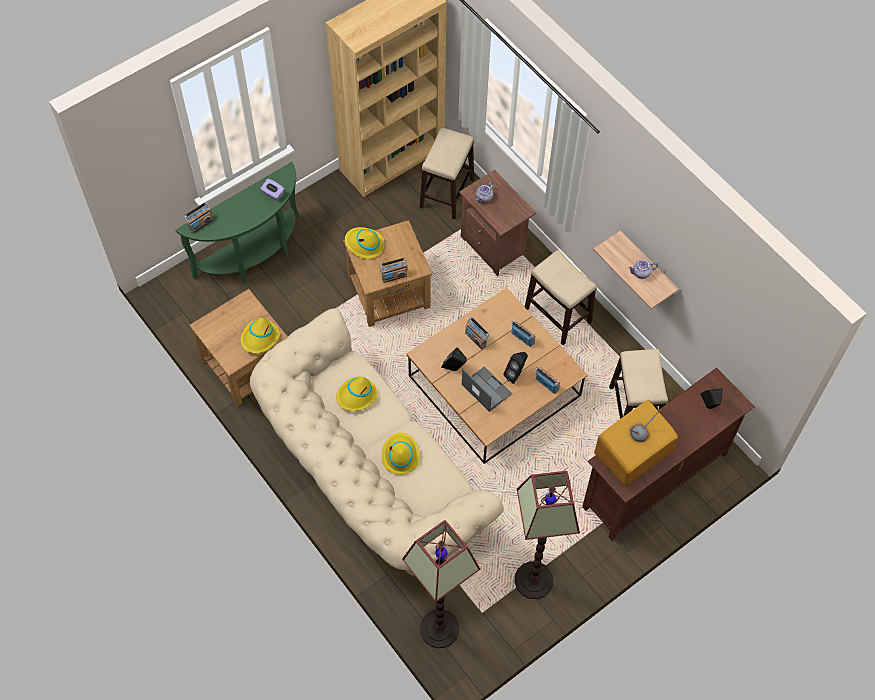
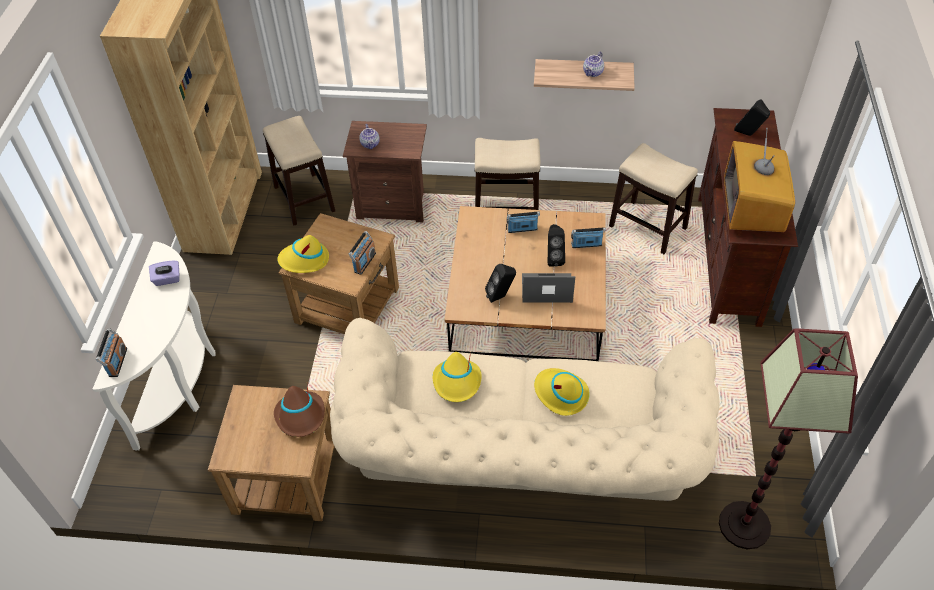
camera: 45 degrees left, 10 degrees down
green console table [176,162,299,284] -> white console table [92,241,216,451]
yellow hat [241,318,280,353] -> brown hat [274,385,325,437]
radio [465,317,489,349] -> none
floor lamp [515,471,580,599] -> none

